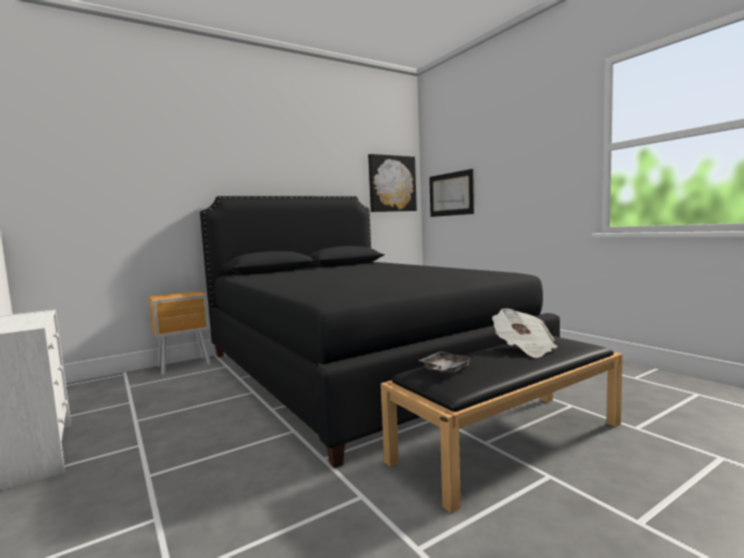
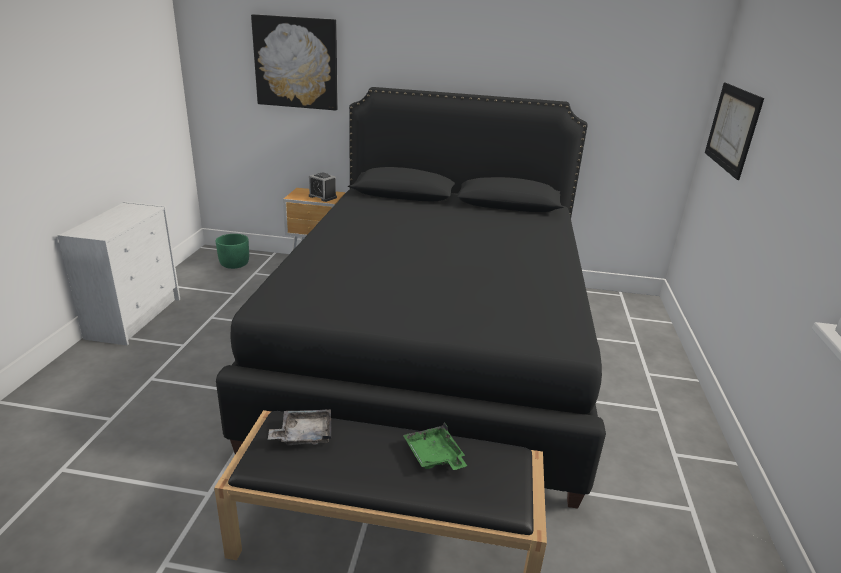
camera: 40 degrees right, 20 degrees up
picture [368,154,417,212] -> picture moved to [251,14,338,110]
newspaper [492,309,558,358] -> green tray [403,422,467,470]
none -> green planter [215,234,249,269]
none -> alarm clock [309,173,337,202]

